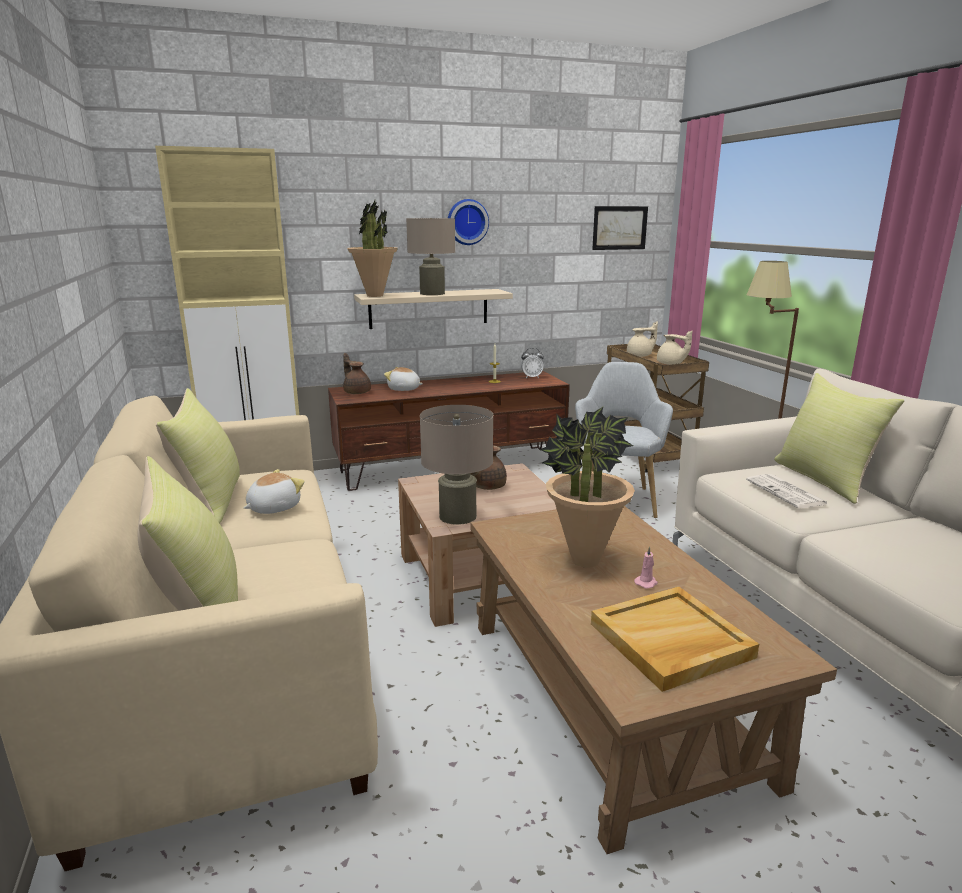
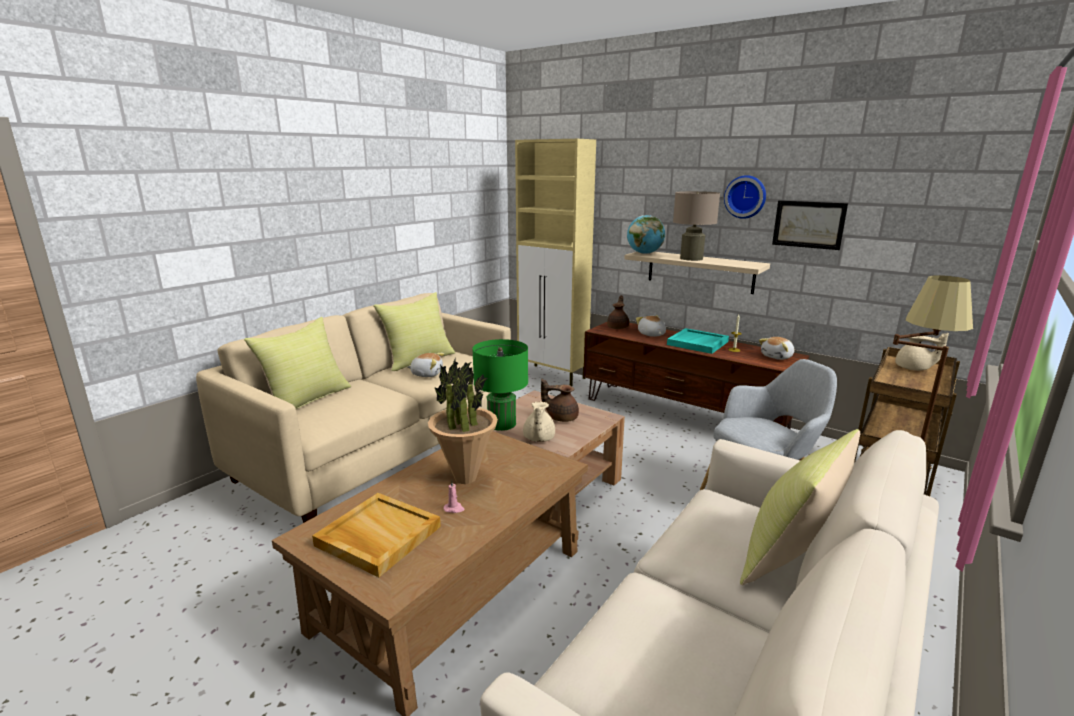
camera: 55 degrees right, 0 degrees up
potted plant [347,200,398,297] -> globe [627,215,665,254]
beige table lamp [420,405,493,525] -> green table lamp [472,339,528,431]
alarm clock [521,348,544,378] -> plush toy [759,337,794,360]
picture [592,206,648,250] -> picture moved to [772,200,848,250]
beige teapot [657,331,692,365] -> beige teapot moved to [523,401,555,442]
newspaper [746,474,827,508] -> none
none -> turquoise tray [667,328,729,354]

